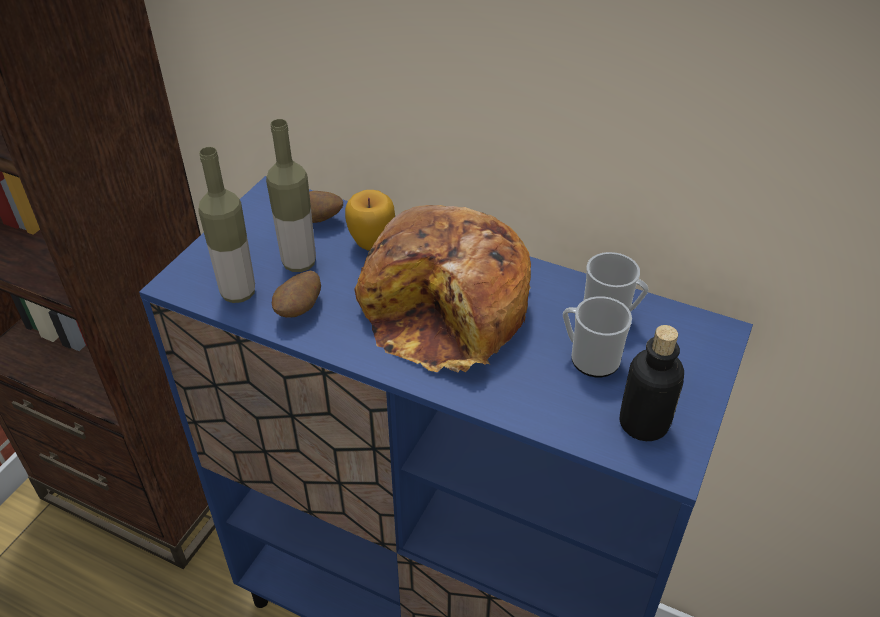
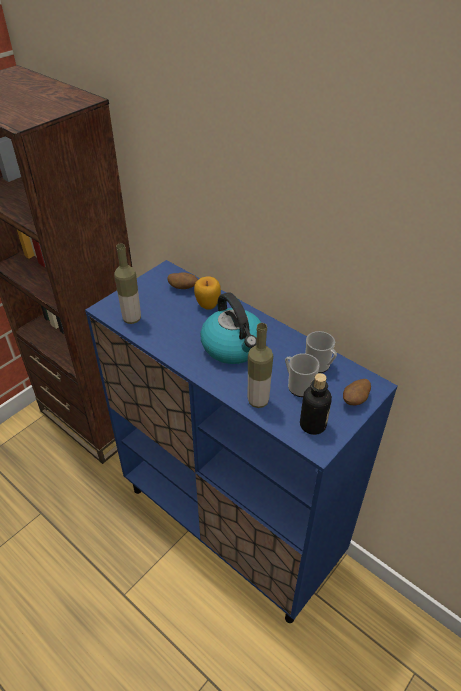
camera: 15 degrees right, 0 degrees up
bottle [266,119,316,272] -> bottle moved to [248,323,273,408]
potato [272,271,321,318] -> potato moved to [343,379,371,406]
bread [354,205,531,372] -> kettle [200,292,261,364]

